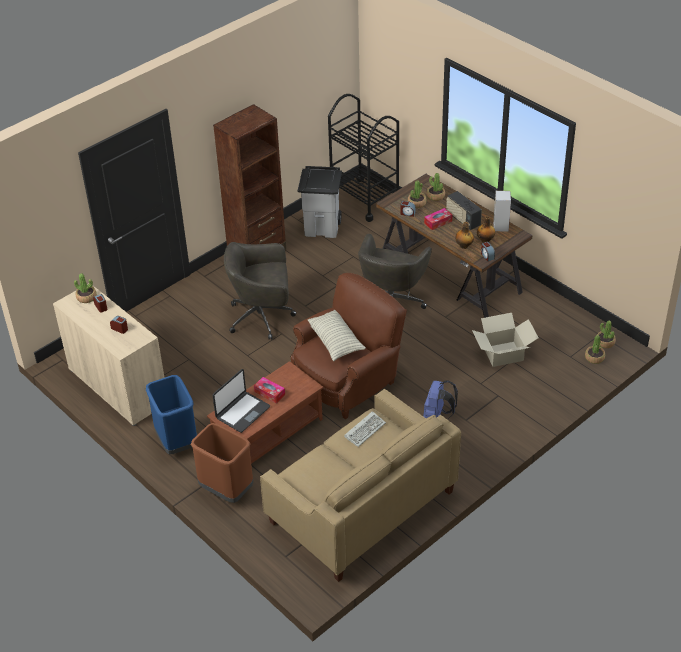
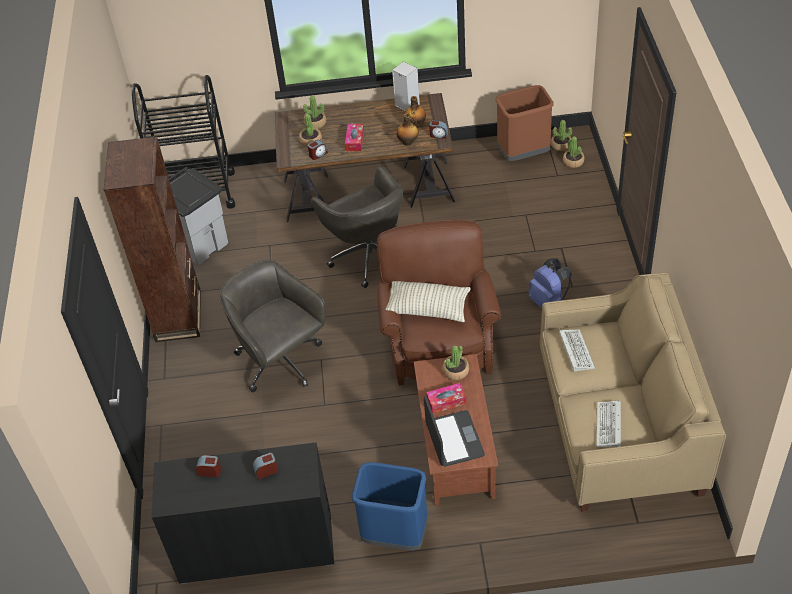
camera: 50 degrees left, 5 degrees up
beige cabinet [53,283,165,426] -> black cabinet [152,442,334,584]
potted plant [74,274,97,303] -> potted plant moved to [443,346,469,380]
brown trash can [191,423,253,503] -> brown trash can moved to [496,85,554,161]
grey office chair [224,242,297,340] -> grey office chair turned 105 degrees clockwise [219,260,326,392]
radio [446,191,482,230] -> none
cardboard box [472,313,539,367] -> none
none -> keyboard [596,400,621,447]

